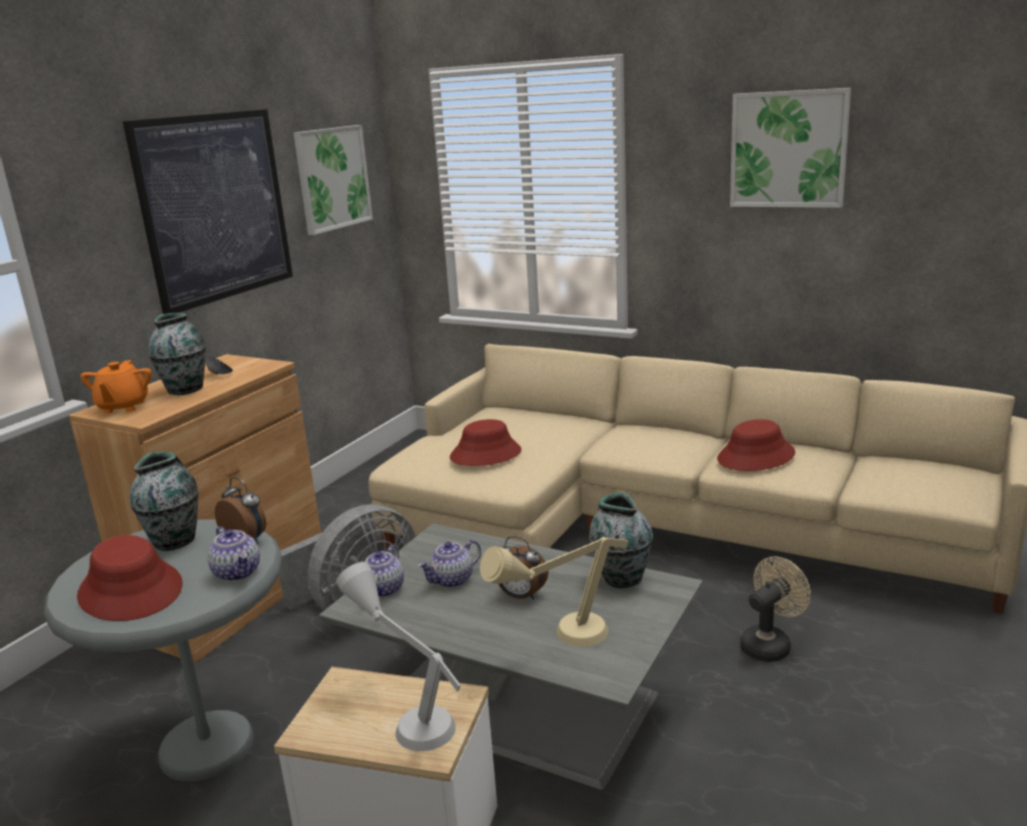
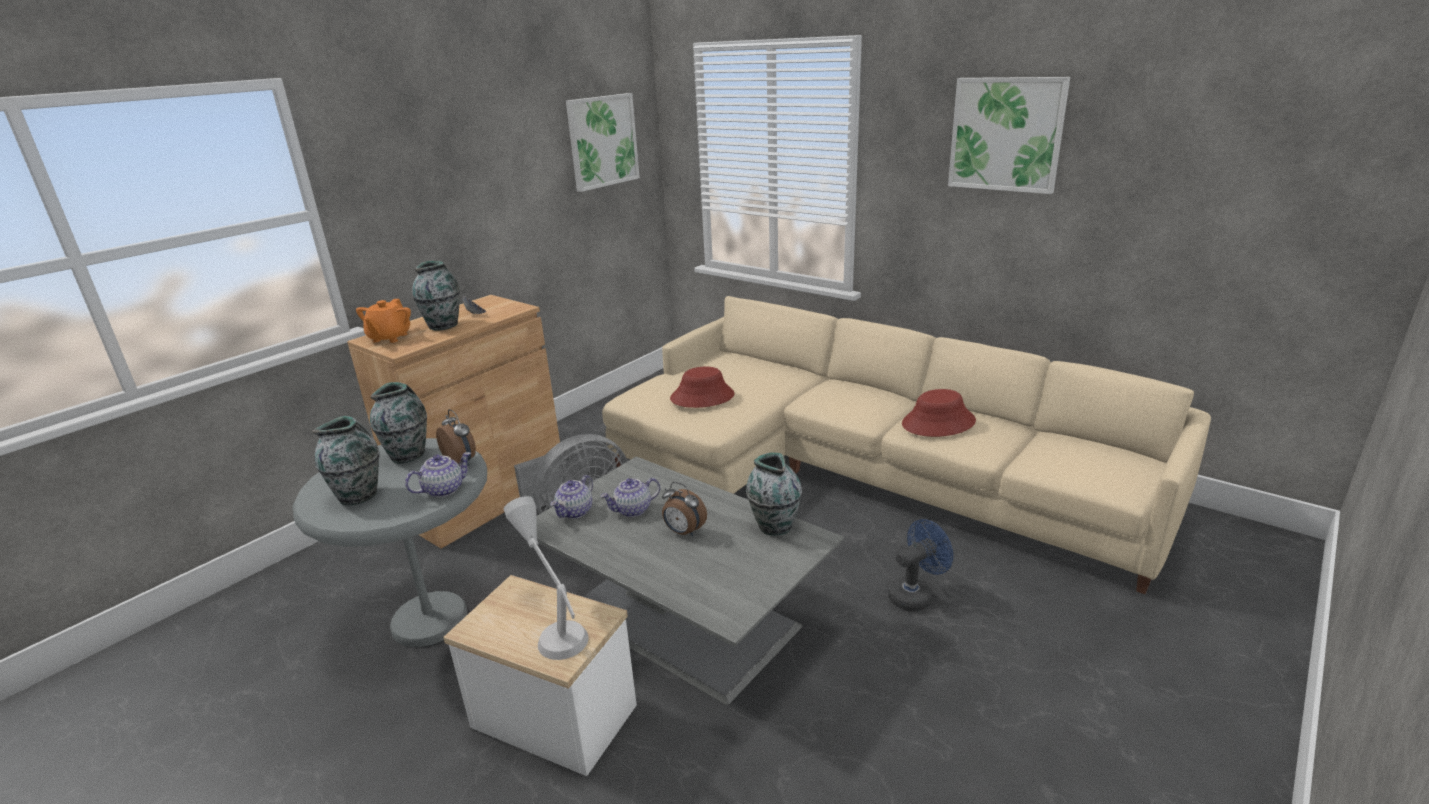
camera: 10 degrees right, 5 degrees up
red hat [77,535,183,621] -> vase [312,416,379,505]
picture [123,109,293,314] -> none
teapot [207,526,260,581] -> teapot turned 105 degrees counterclockwise [405,452,471,497]
beige table lamp [480,537,628,647] -> none
beige fan [740,556,811,662] -> blue fan [888,519,953,612]

